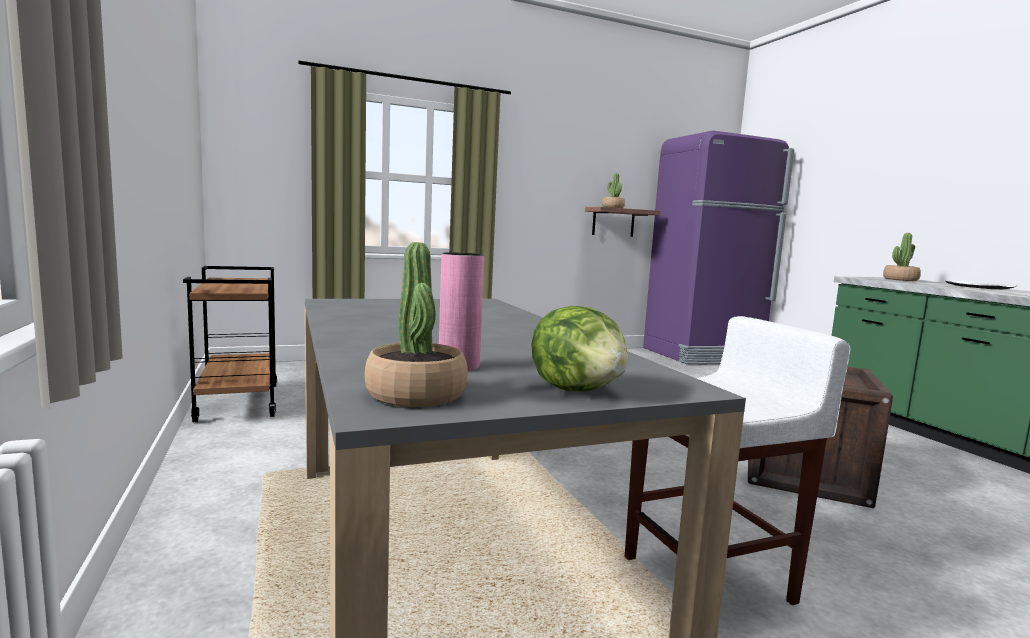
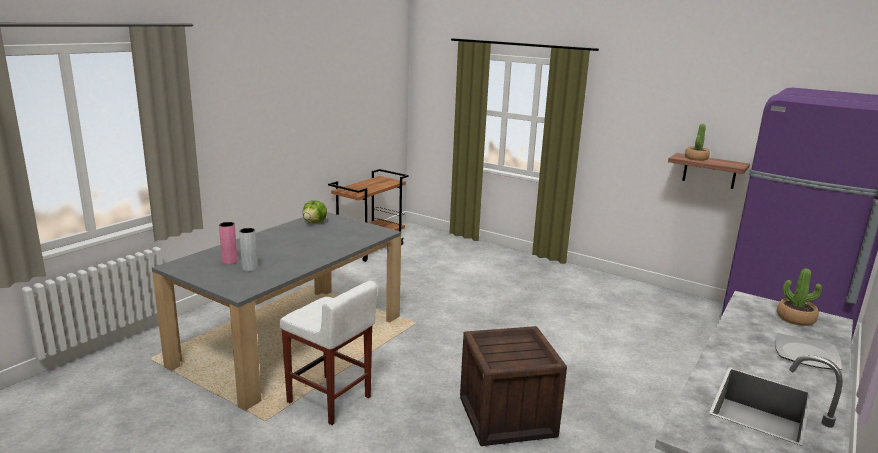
camera: 55 degrees right, 10 degrees up
potted plant [365,242,468,407] -> none
lettuce [531,306,628,391] -> lettuce moved to [303,200,327,223]
none -> grey vase [239,228,257,271]

